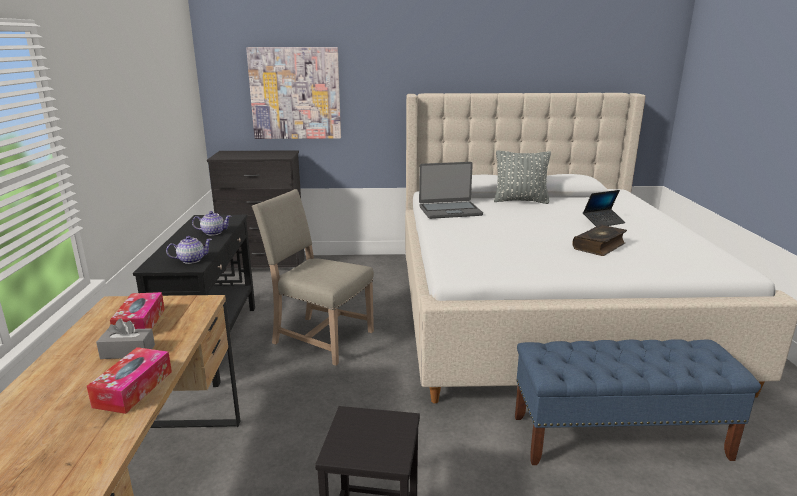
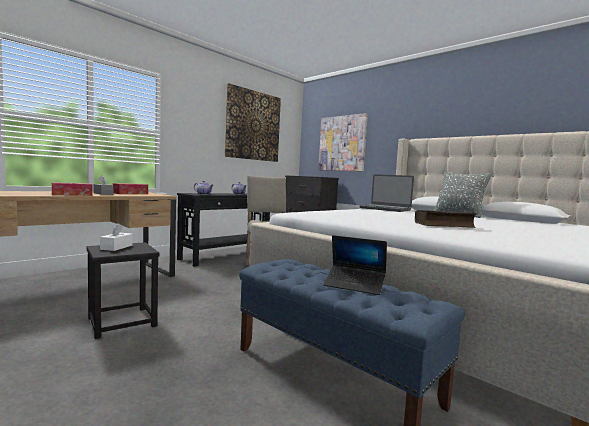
camera: 45 degrees right, 15 degrees down
laptop [583,190,626,226] -> laptop moved to [323,235,387,295]
none -> white tissue box [100,223,133,251]
none -> picture [225,83,281,162]

